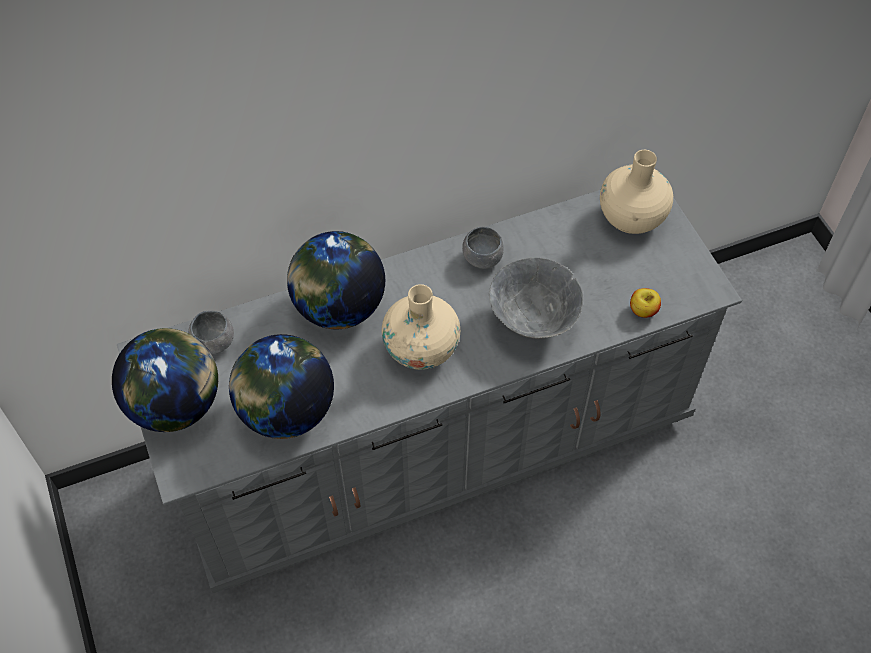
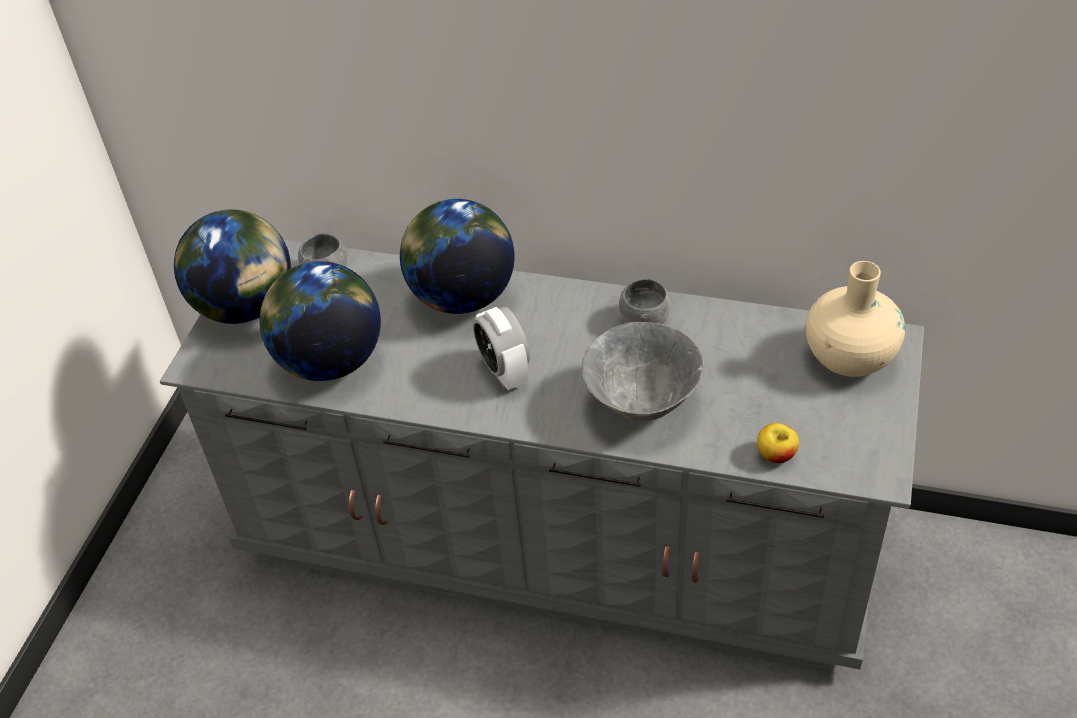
camera: 40 degrees right, 10 degrees down
beige vase [382,284,460,370] -> alarm clock [473,307,530,390]

